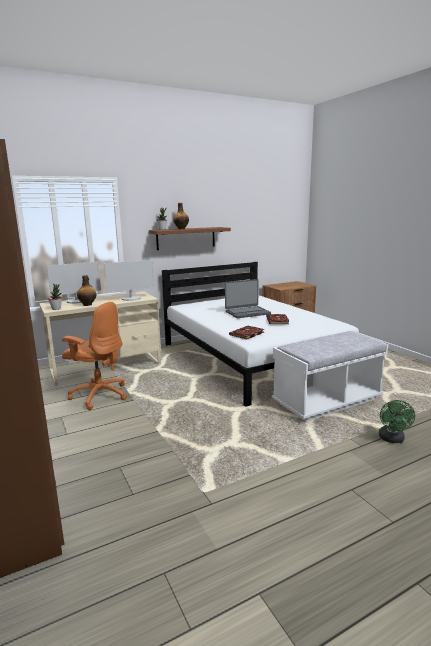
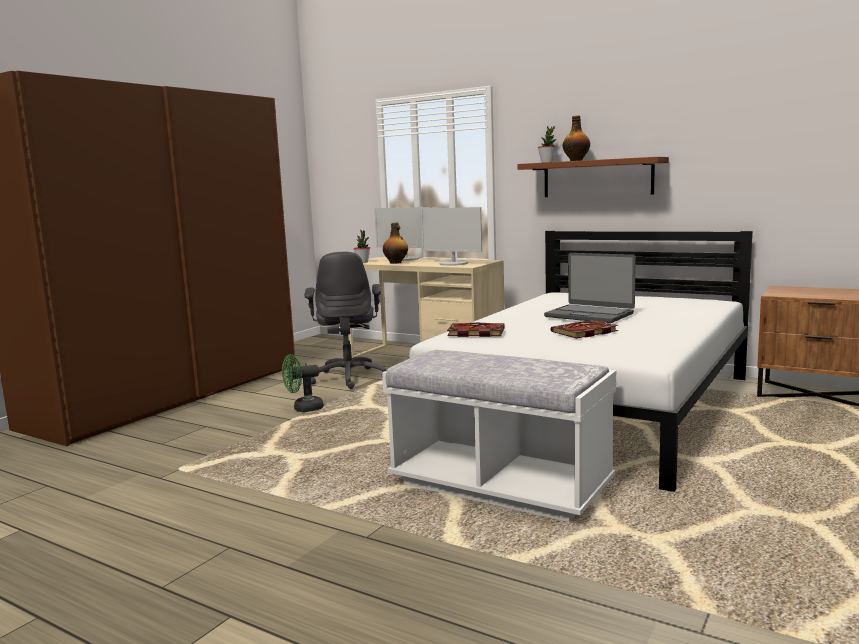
camera: 60 degrees right, 5 degrees down
orange office chair [62,302,127,410] -> grey office chair [305,252,387,389]
green fan [379,400,415,443] -> green fan moved to [282,354,324,412]

